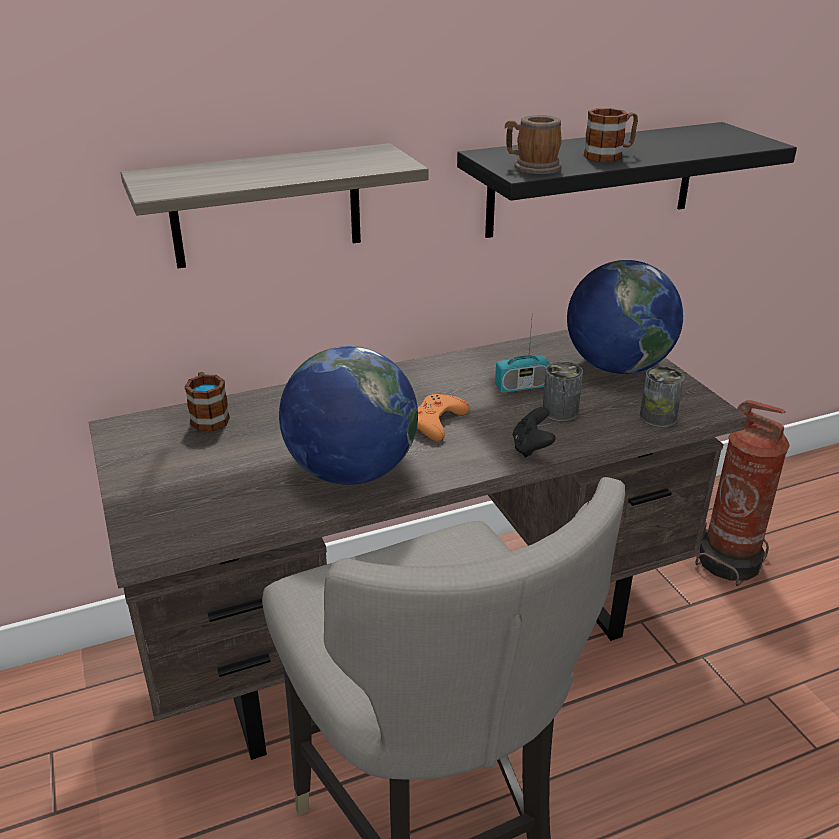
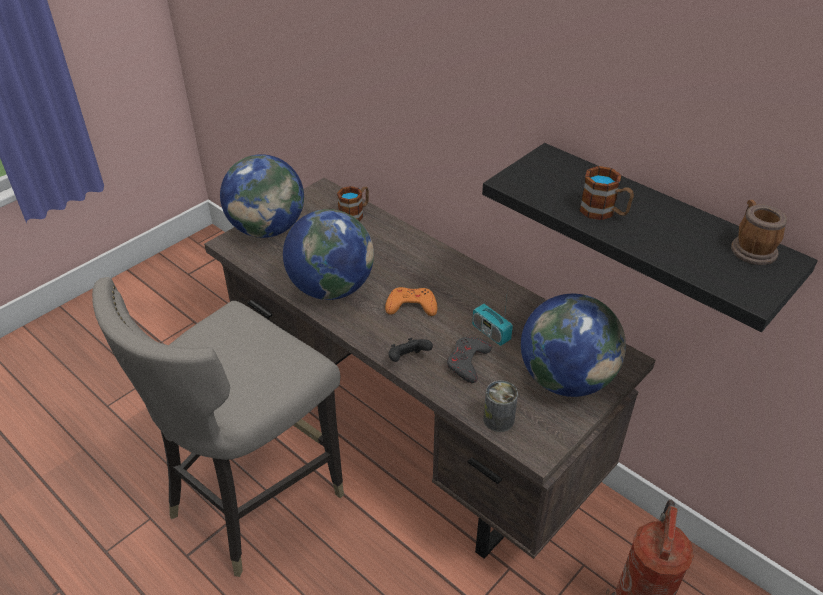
camera: 65 degrees right, 10 degrees up
shelf [121,143,429,268] -> none
mug [505,115,562,174] -> mug moved to [731,200,787,265]
can [543,361,583,422] -> grey game controller [447,337,492,383]
none -> globe [220,154,304,238]

